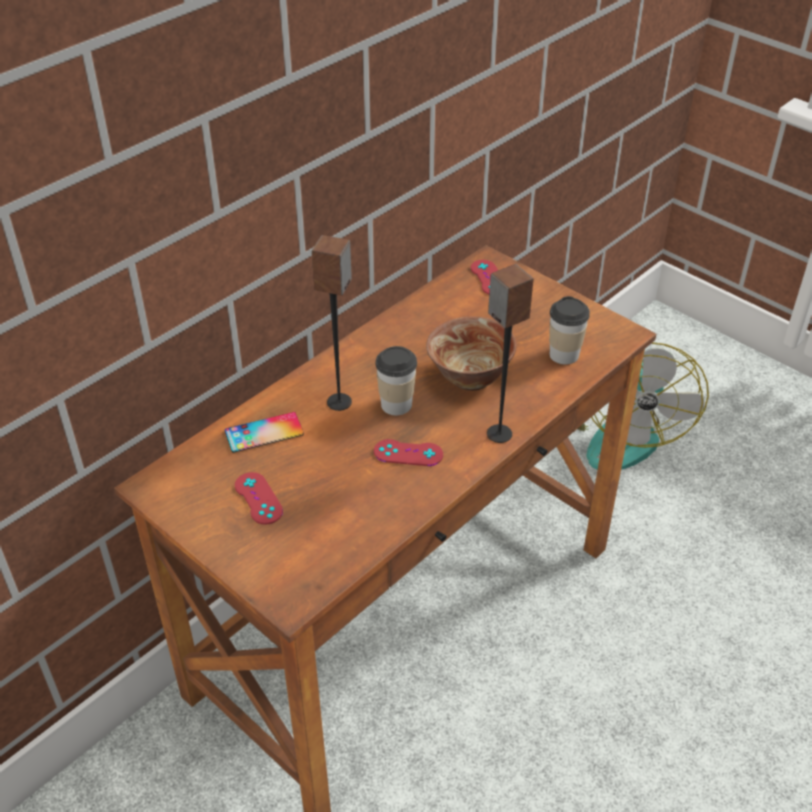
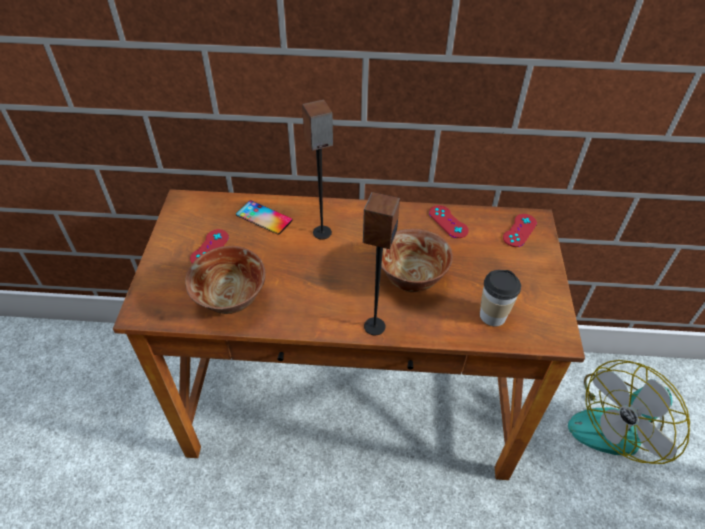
camera: 50 degrees right, 5 degrees up
red game controller [374,439,443,466] -> red game controller moved to [429,205,469,238]
cup [375,346,417,415] -> none
none -> bowl [185,246,266,314]

